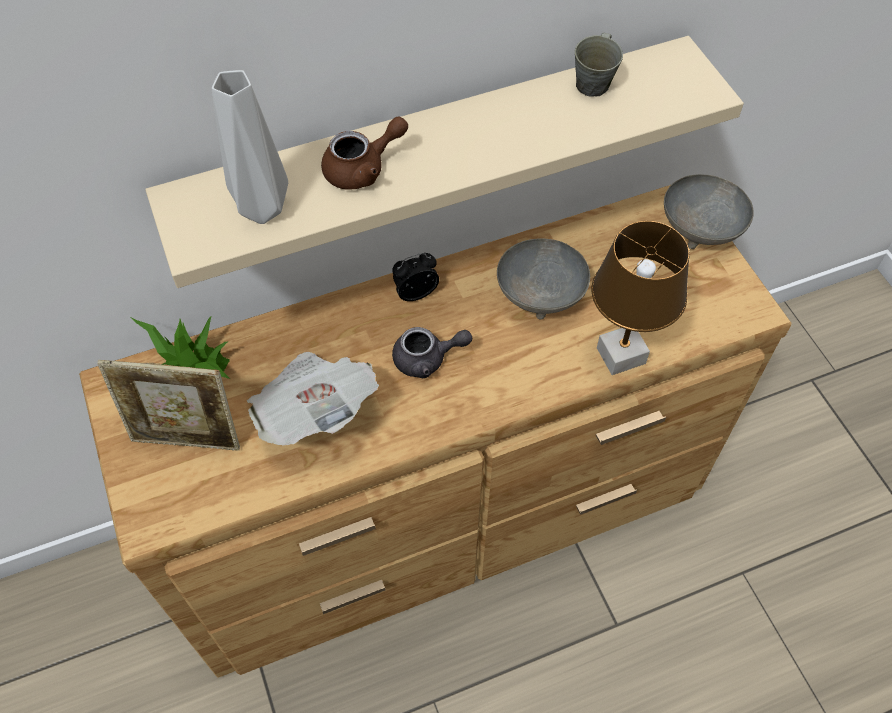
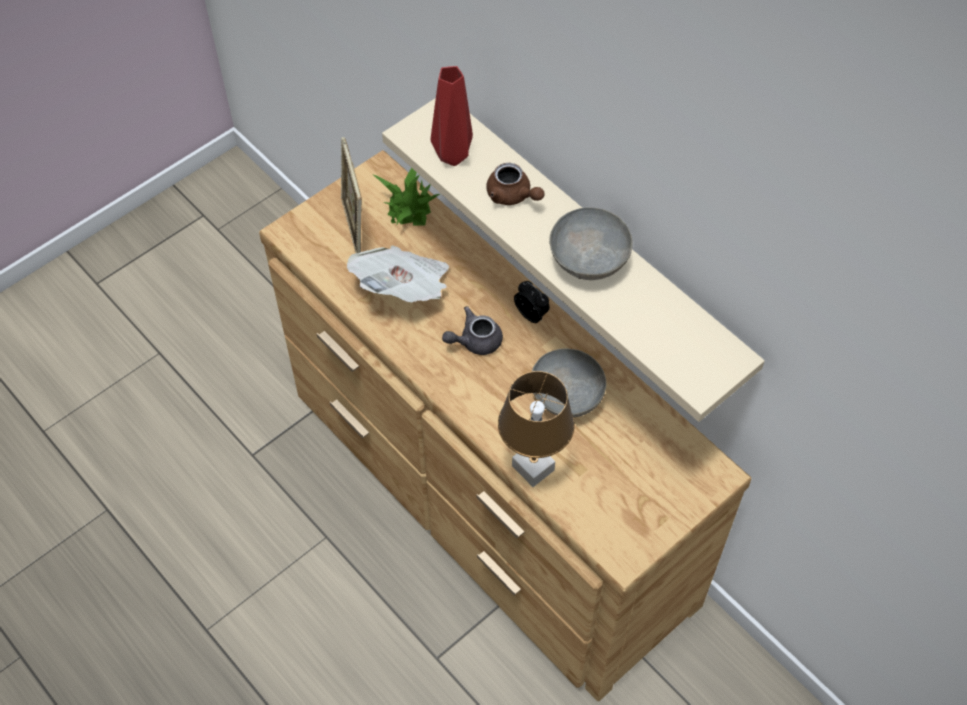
camera: 70 degrees right, 0 degrees up
grey vase [212,70,288,224] -> red vase [431,66,473,166]
grey teapot [392,327,472,378] -> grey teapot turned 90 degrees clockwise [442,306,503,355]
grey mug [575,33,623,96] -> none
grey bowl [664,174,754,249] -> grey bowl moved to [549,207,633,280]

